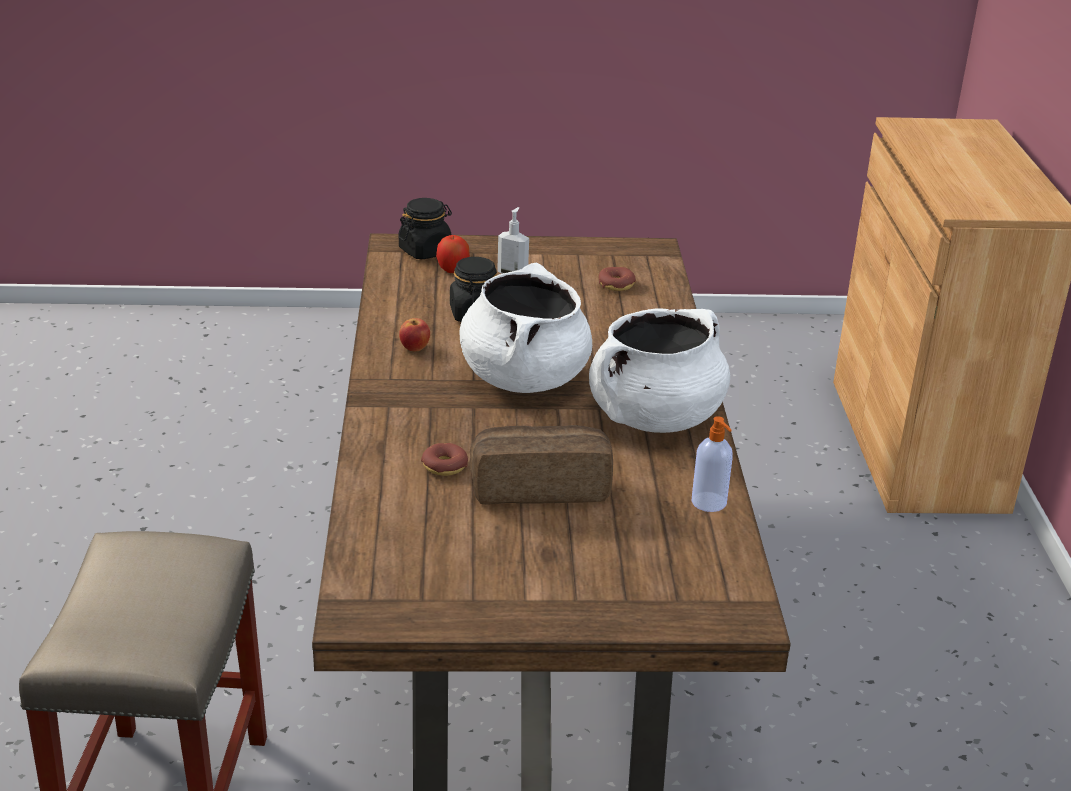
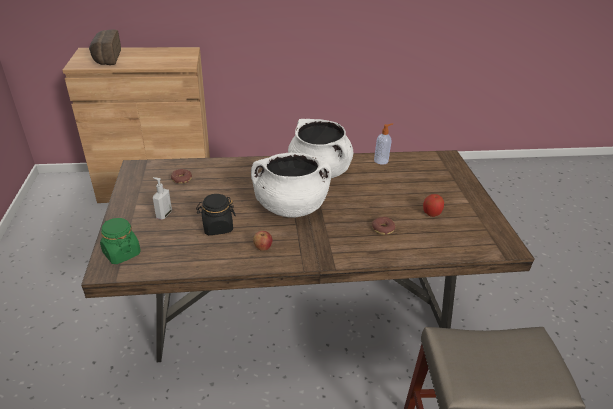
camera: 95 degrees left, 5 degrees up
black jar [399,198,452,259] -> green jar [100,218,141,264]
apple [436,235,470,273] -> apple moved to [423,194,444,217]
bread [469,425,613,505] -> bread moved to [89,29,121,65]

